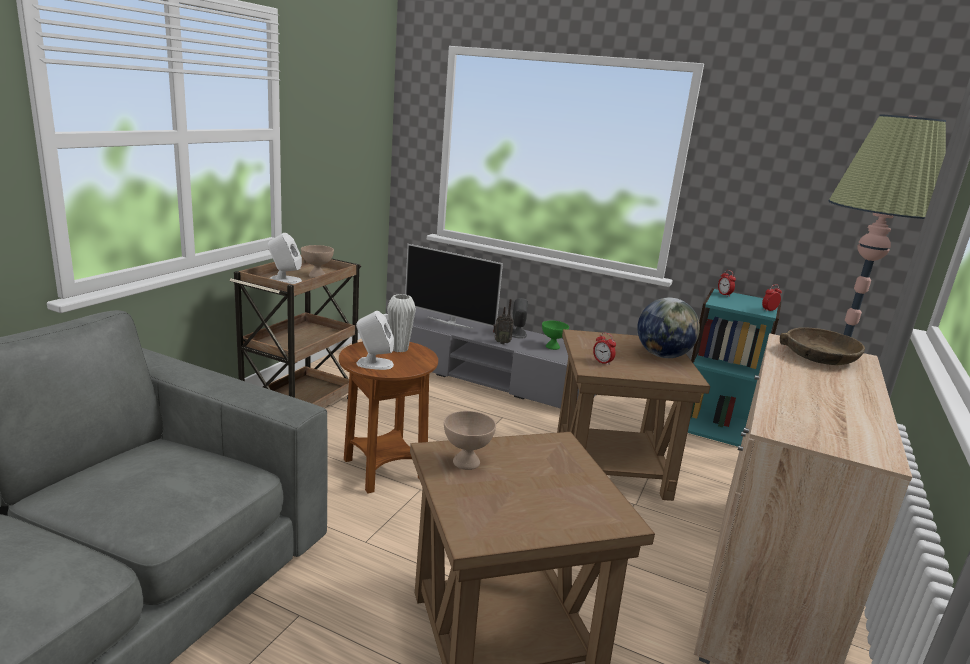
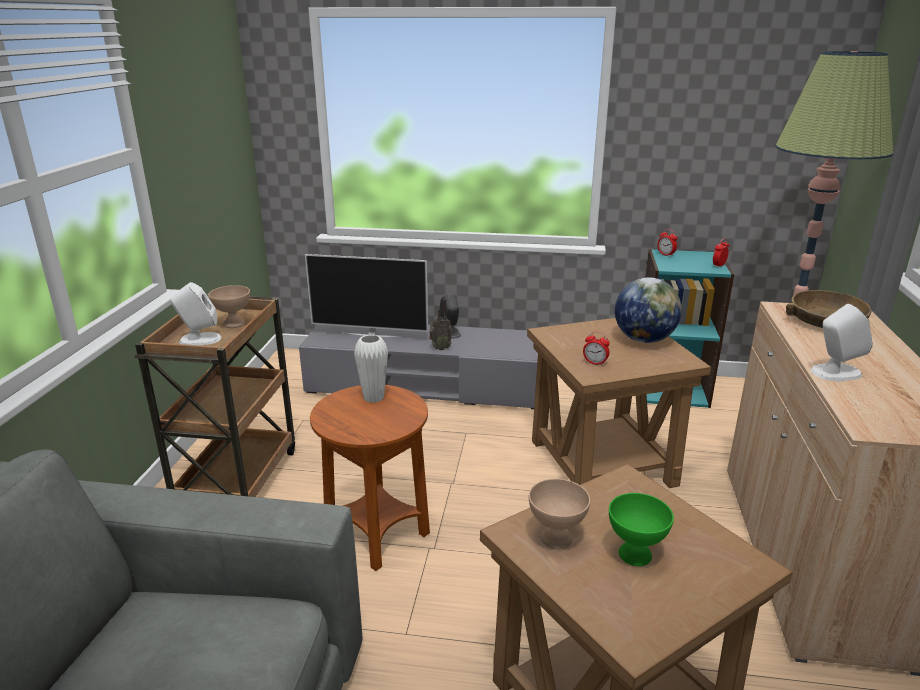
camera: 15 degrees left, 5 degrees up
white speaker [356,311,394,370] -> white speaker moved to [811,304,873,381]
green bowl [542,321,569,350] -> green bowl moved to [609,493,674,566]

